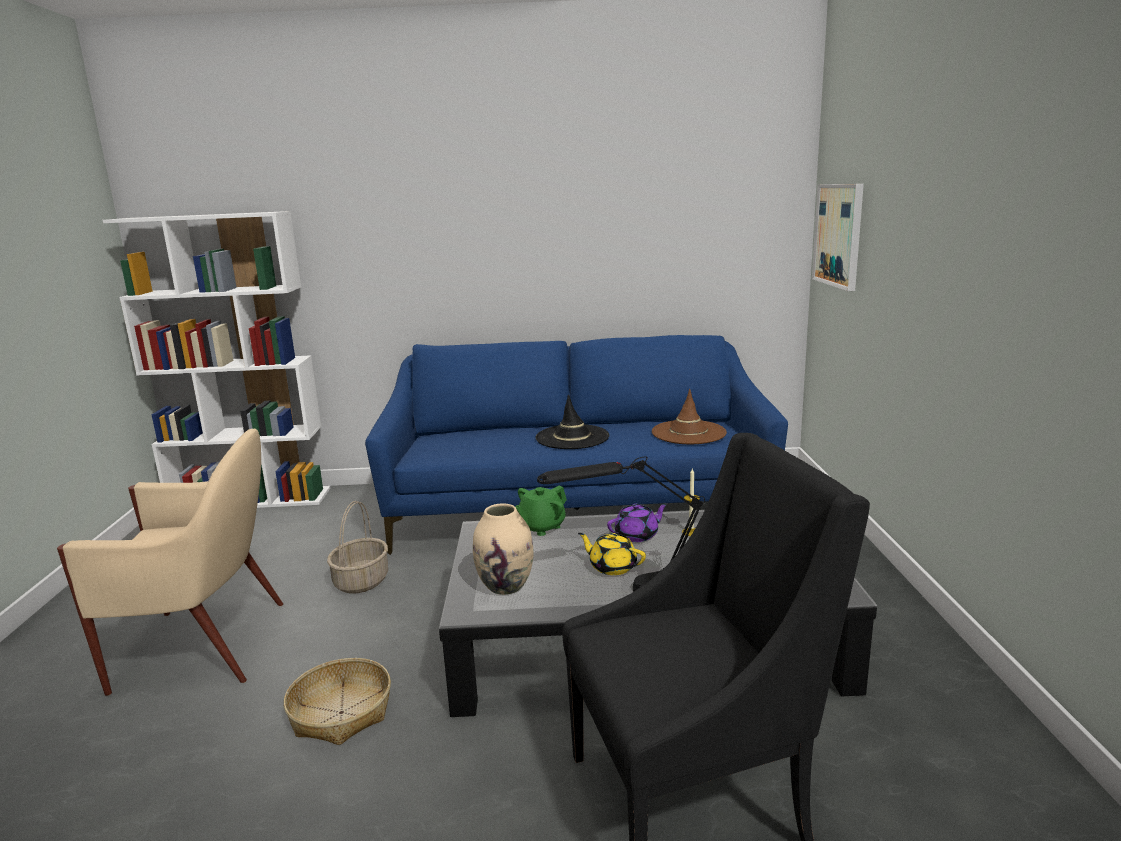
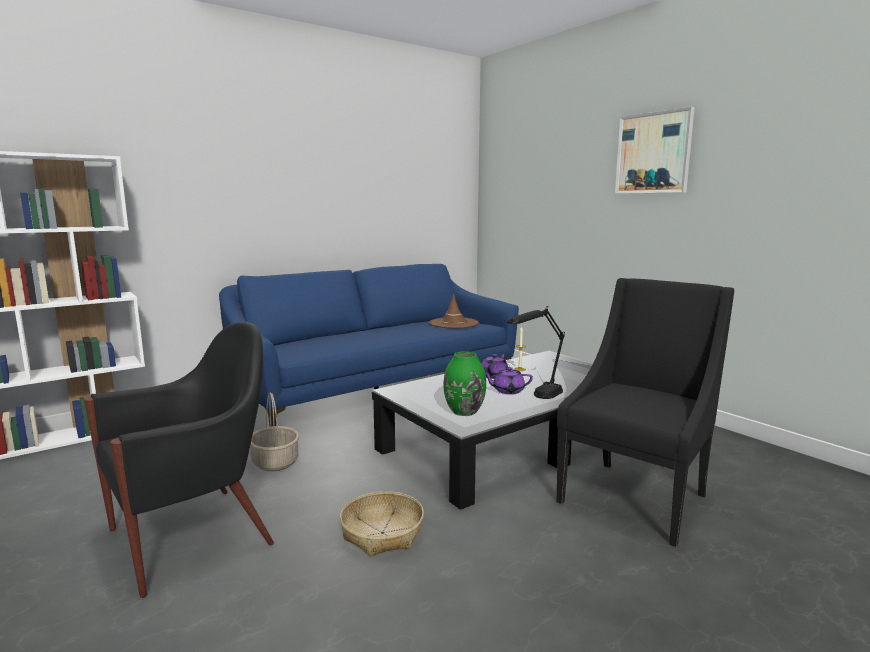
camera: 35 degrees left, 5 degrees down
beige armchair [57,429,283,696] -> black armchair [84,322,274,598]
beige vase [473,503,534,595] -> green vase [443,351,486,416]
green teapot [515,486,567,536] -> none
black hat [536,394,609,449] -> none
yellow teapot [578,533,646,575] -> purple teapot [486,367,533,394]
picture [812,184,864,291] -> picture moved to [615,107,695,194]

